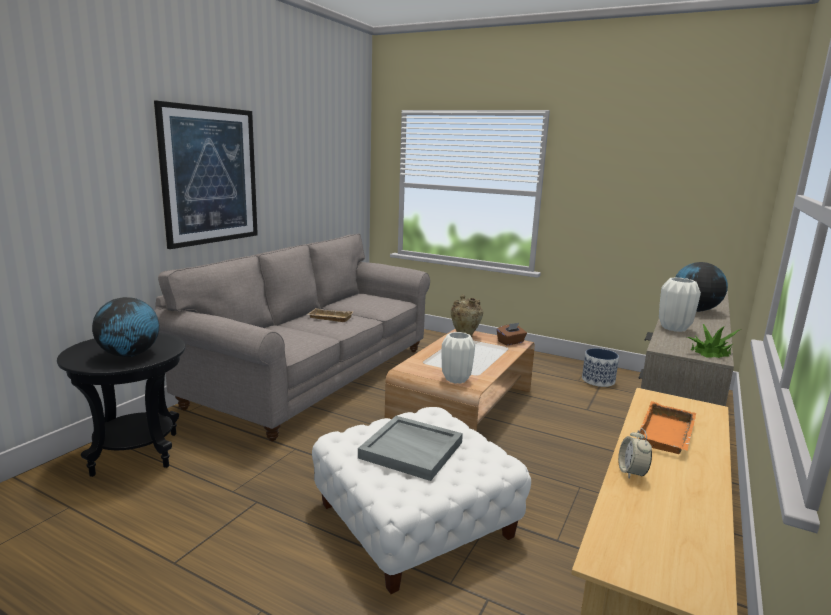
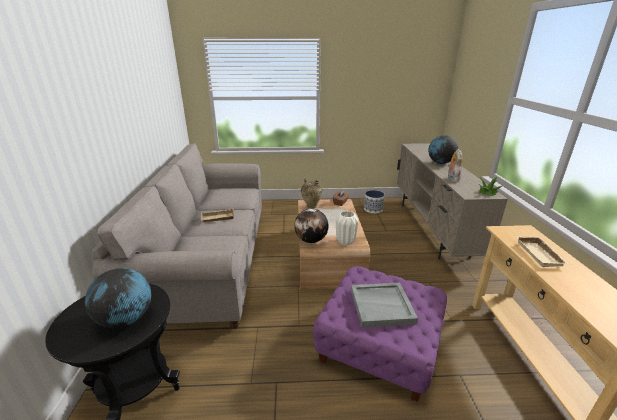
camera: 30 degrees left, 10 degrees up
picture [154,101,258,249] -> none
white ottoman [312,407,531,594] -> purple ottoman [313,266,447,402]
alarm clock [618,428,652,479] -> none
orange tray [639,401,696,454] -> beige tray [517,236,569,267]
white vase [659,277,701,332] -> plush toy [448,149,463,183]
none -> globe [294,209,328,243]

